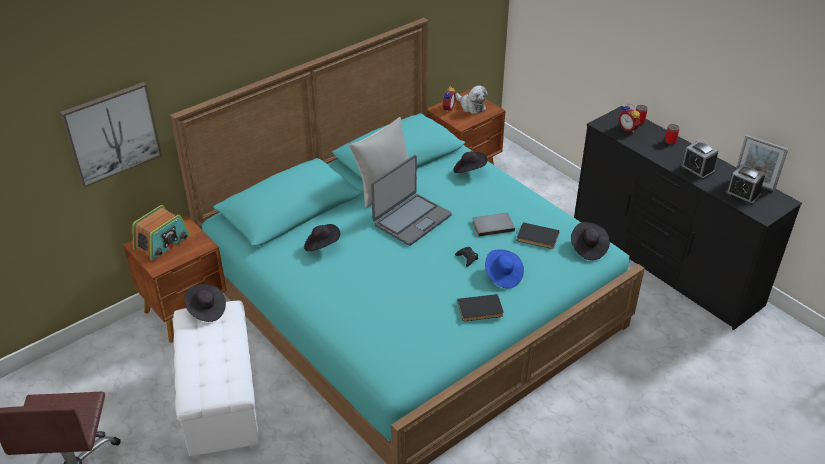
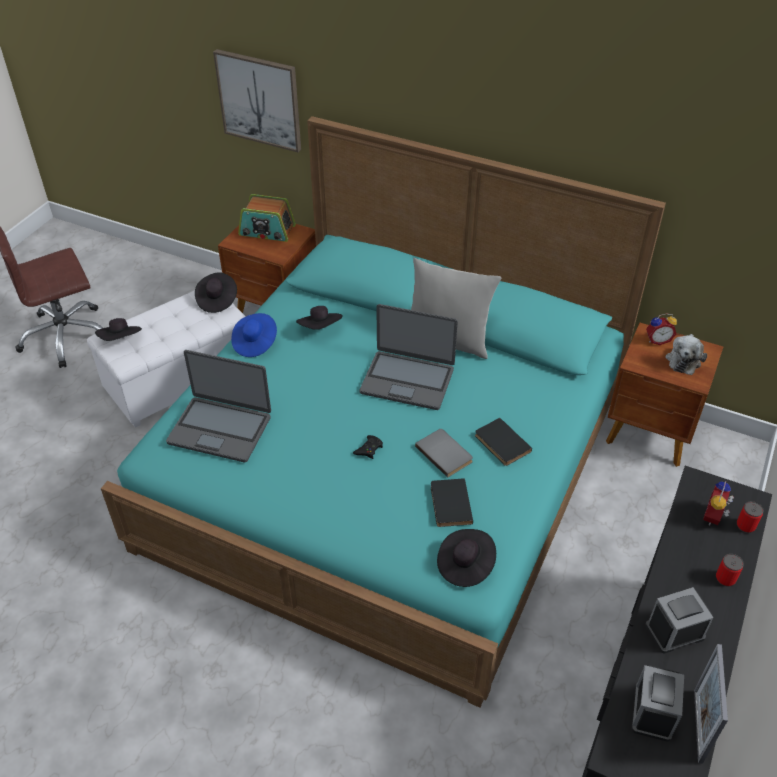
camera: 65 degrees right, 5 degrees up
black hat [453,151,488,173] -> black hat moved to [95,318,142,341]
black book [457,294,504,321] -> black book moved to [475,418,532,466]
blue hat [485,250,524,289] -> blue hat moved to [231,313,277,357]
alarm clock [680,140,718,180] -> alarm clock turned 45 degrees clockwise [645,587,713,654]
none -> laptop [166,350,271,462]

